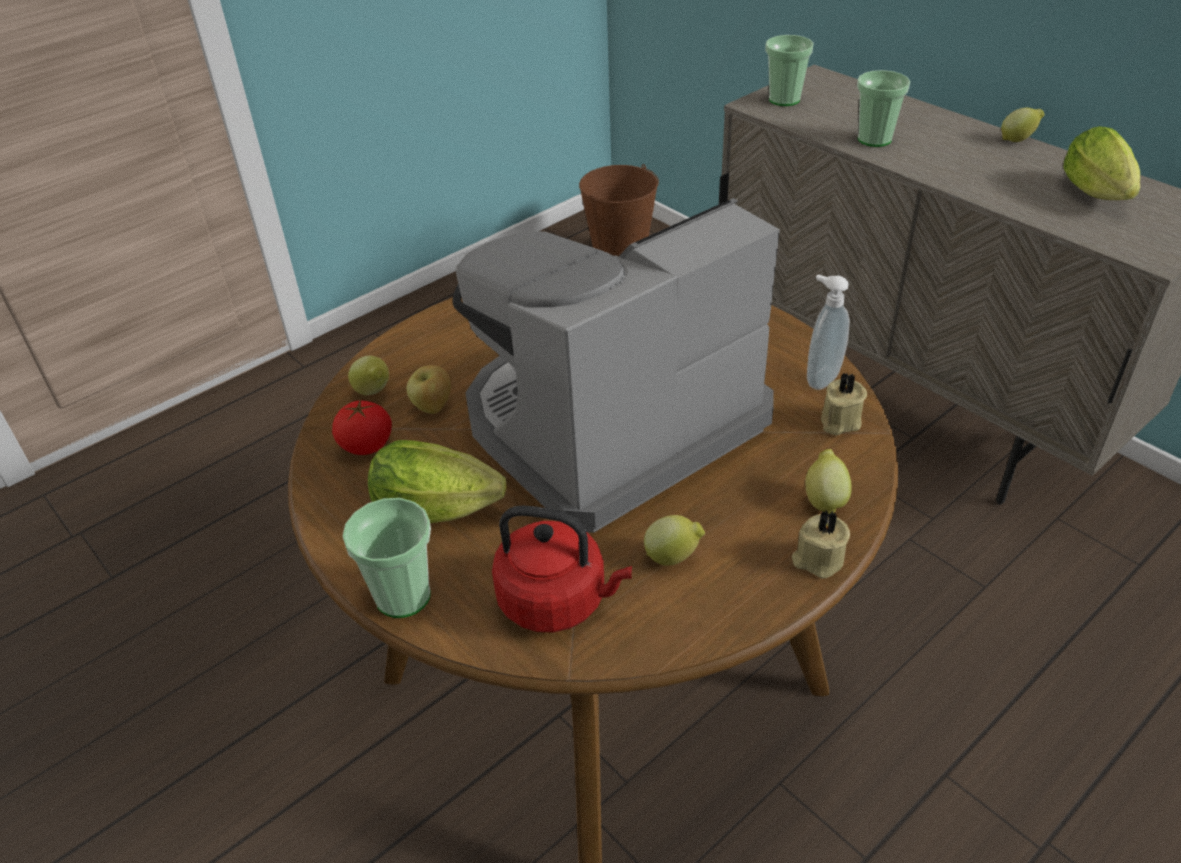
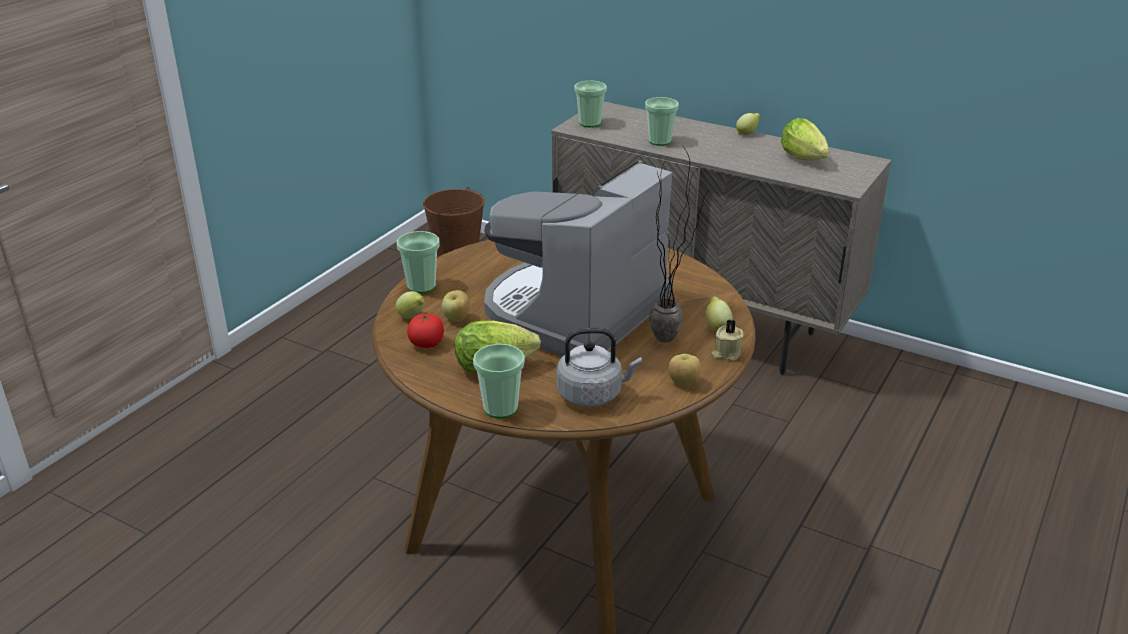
camera: 20 degrees left, 10 degrees down
red kettle [492,506,632,632] -> grey kettle [557,328,642,407]
lemon [644,515,705,566] -> none
soap dispenser [807,274,850,390] -> none
beige candle [821,372,867,435] -> none
none -> cup [397,231,440,293]
none -> potted plant [649,146,708,343]
none -> apple [669,354,701,386]

